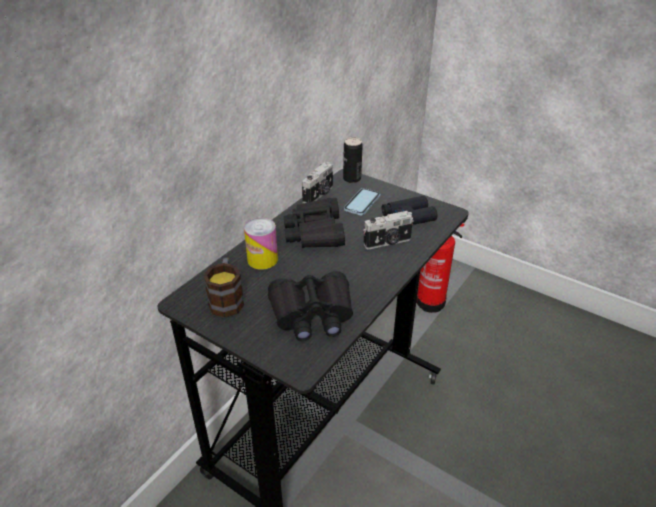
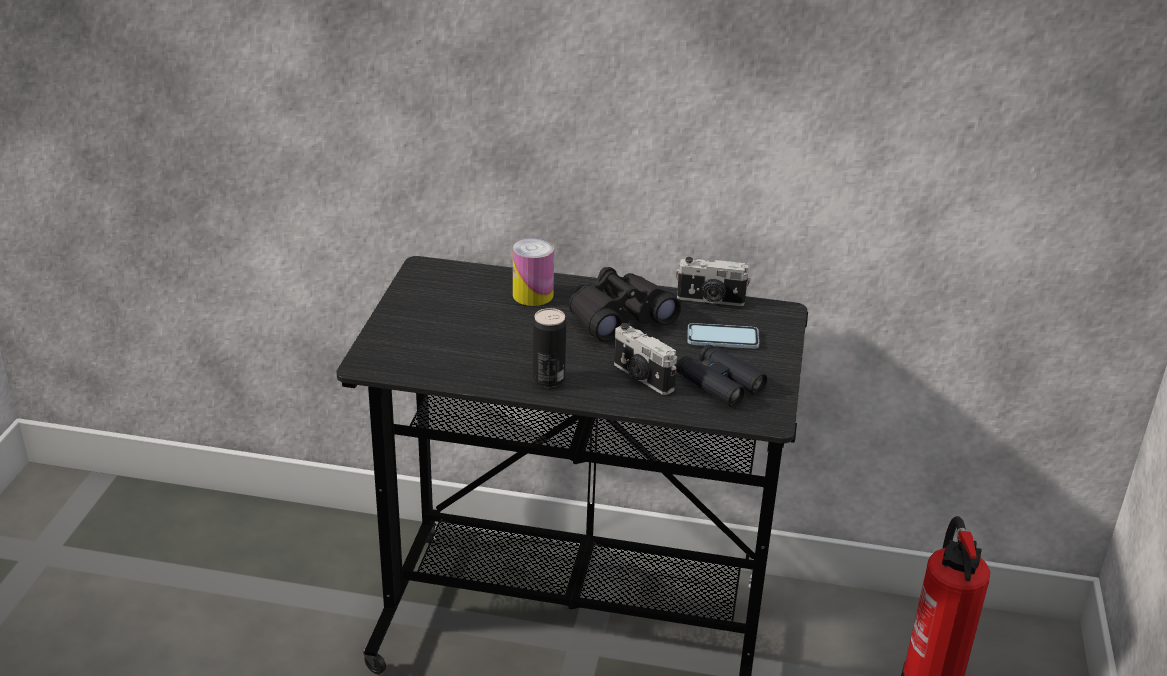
camera: 65 degrees right, 5 degrees down
mug [203,258,244,318] -> none
black binoculars [268,271,353,341] -> none
can [343,137,363,183] -> can moved to [533,308,566,387]

